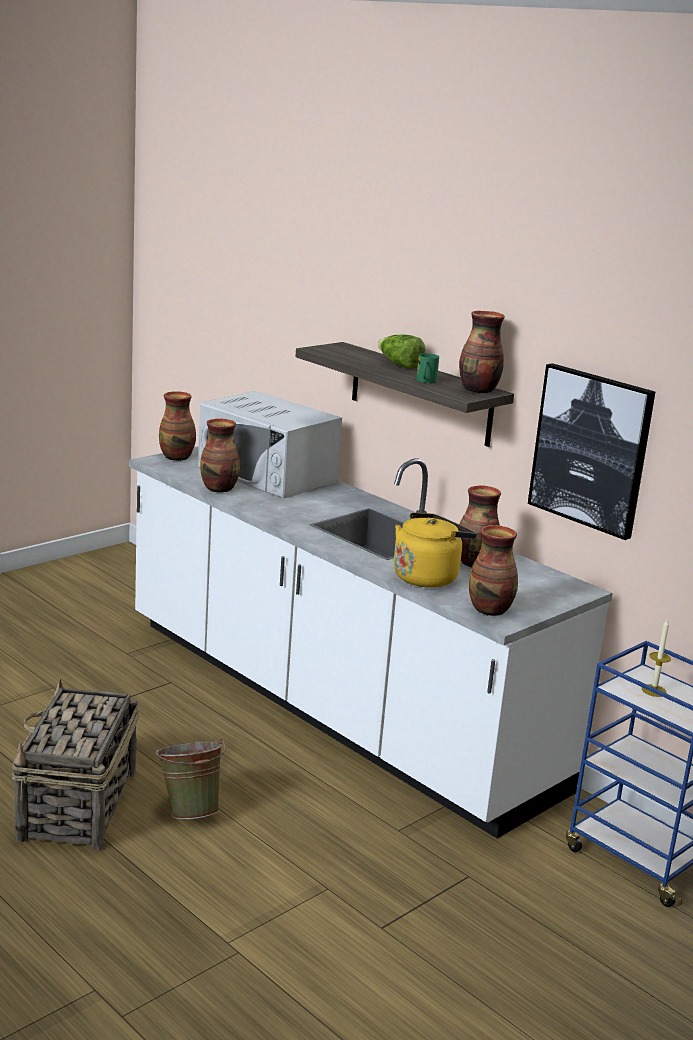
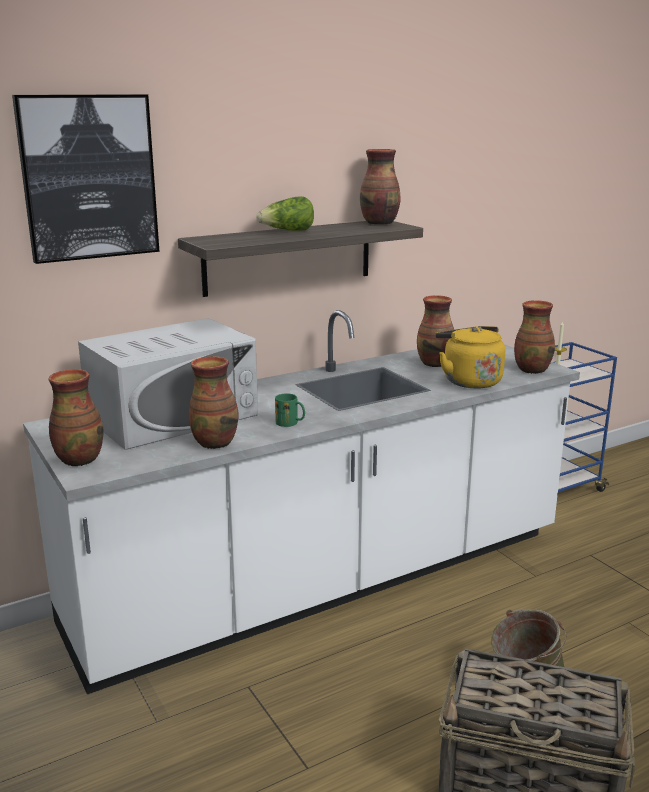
camera: 75 degrees left, 0 degrees up
green mug [416,353,439,383] -> green mug moved to [275,393,305,427]
picture [528,363,655,540] -> picture moved to [12,94,160,264]

